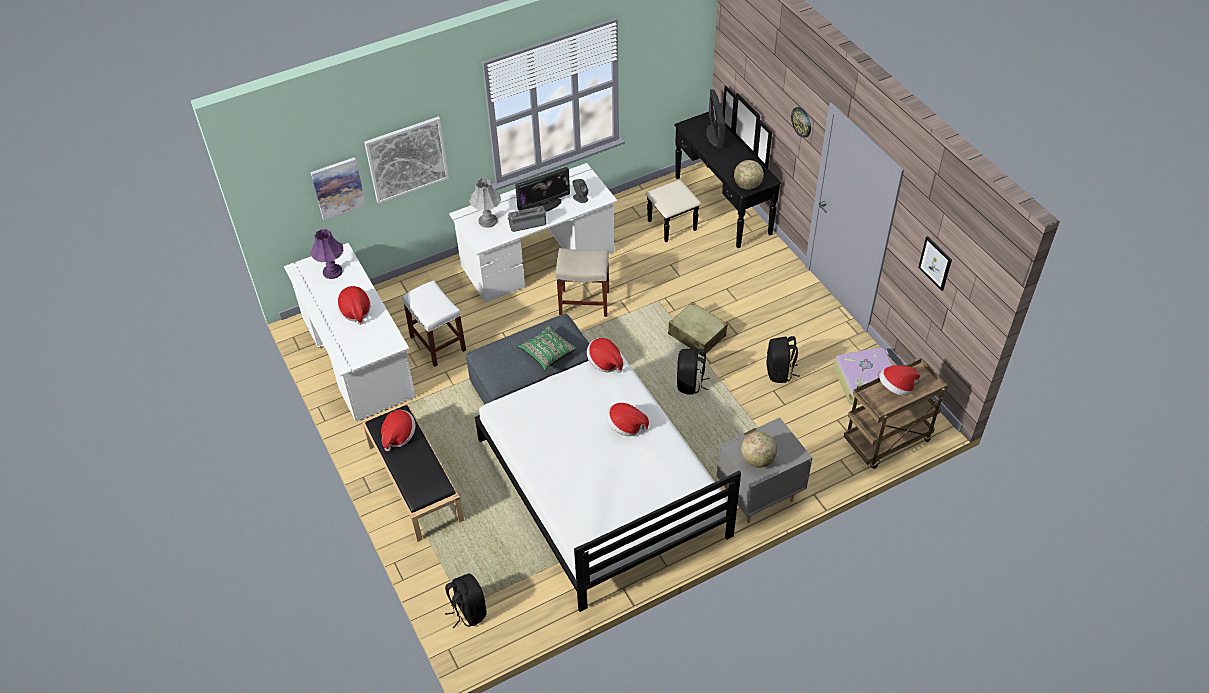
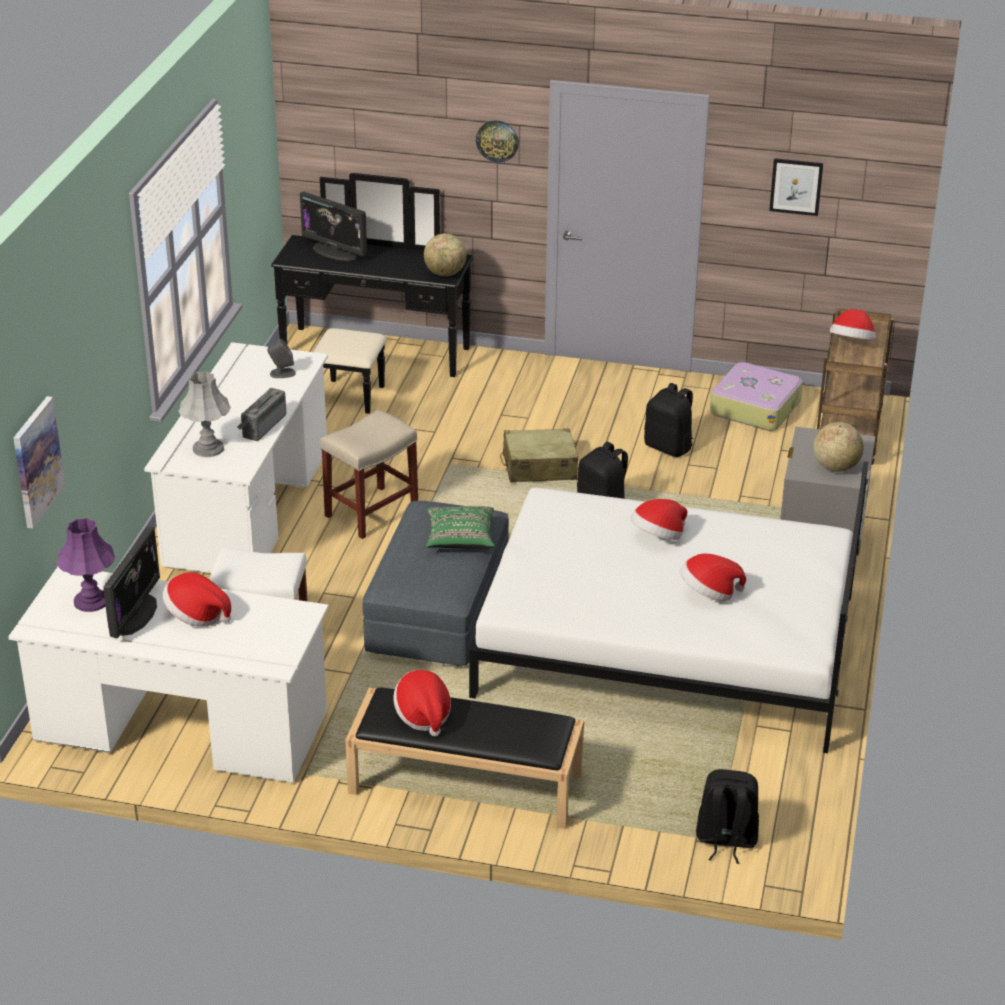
camera: 50 degrees left, 15 degrees down
picture [364,116,449,204] -> none
monitor [515,167,570,212] -> monitor moved to [103,527,160,639]
hat [587,338,623,373] -> hat moved to [680,554,746,601]

